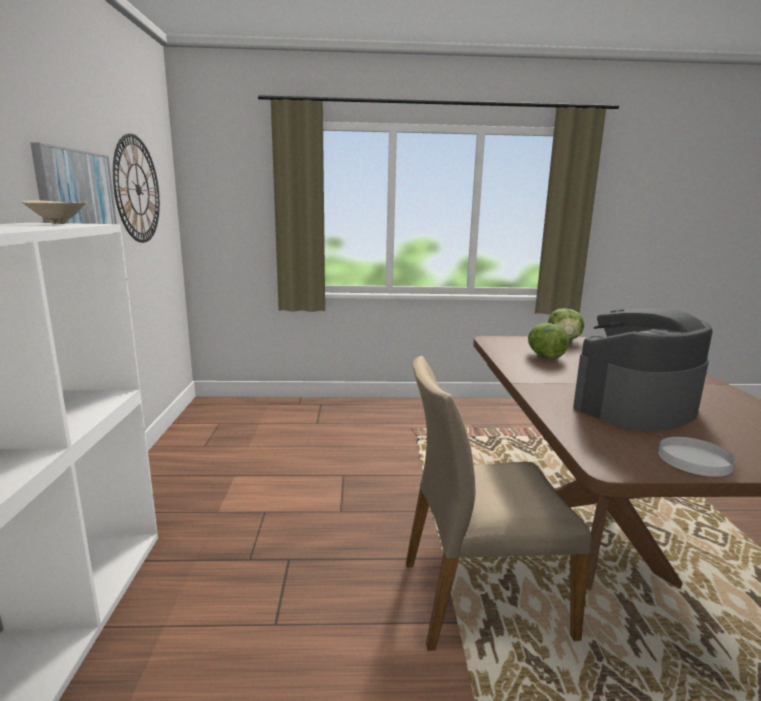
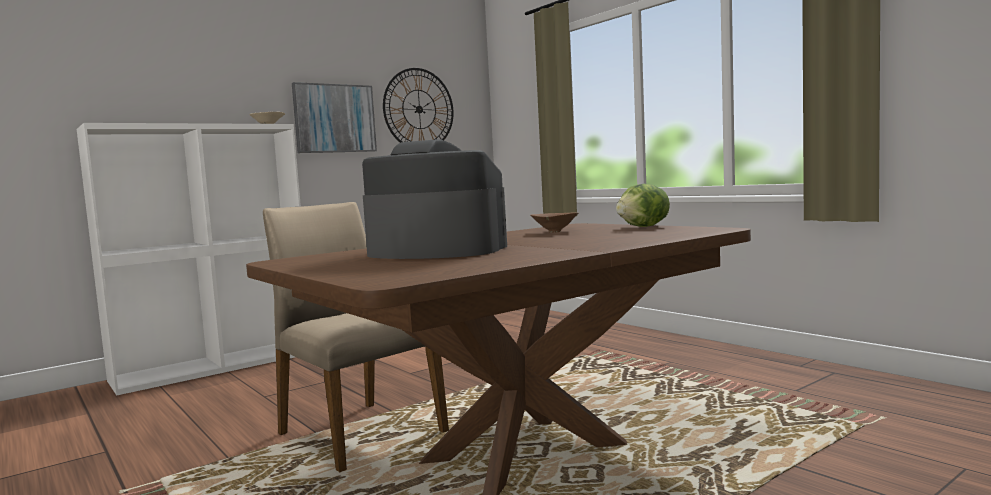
camera: 55 degrees right, 10 degrees down
lettuce [528,323,569,359] -> brown bowl [530,213,579,233]
white plate [658,437,735,477] -> none

